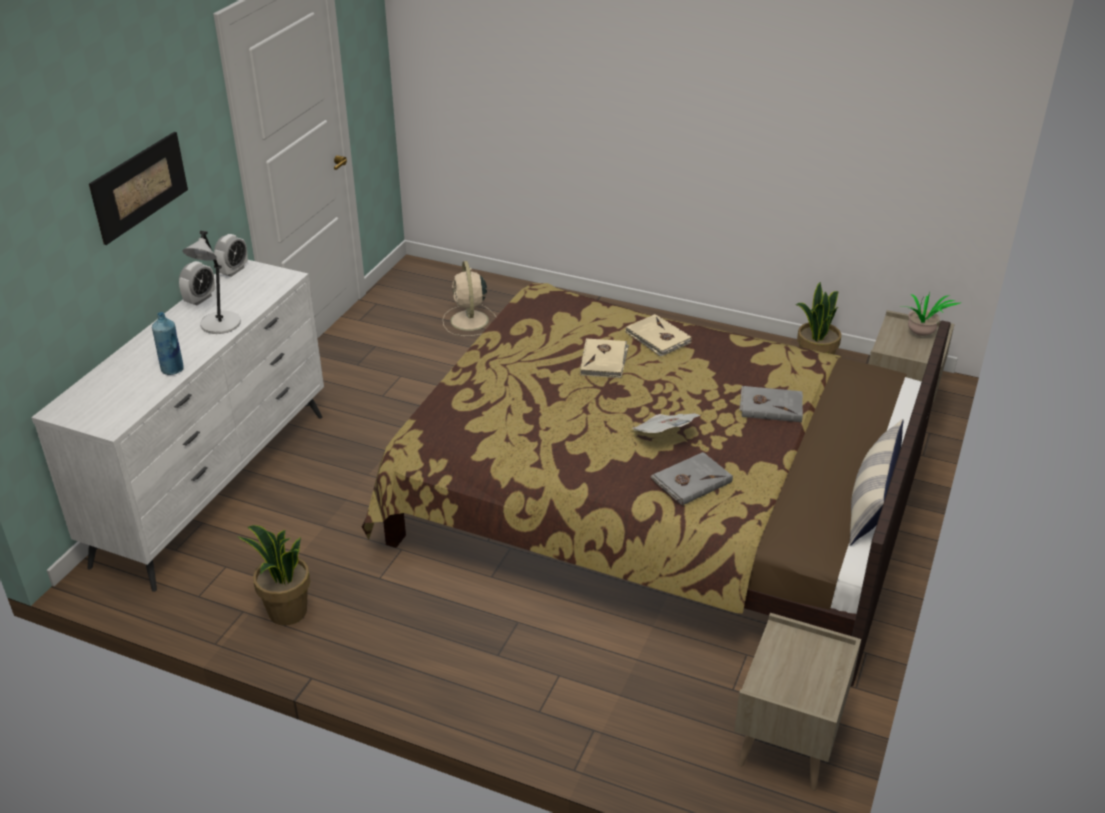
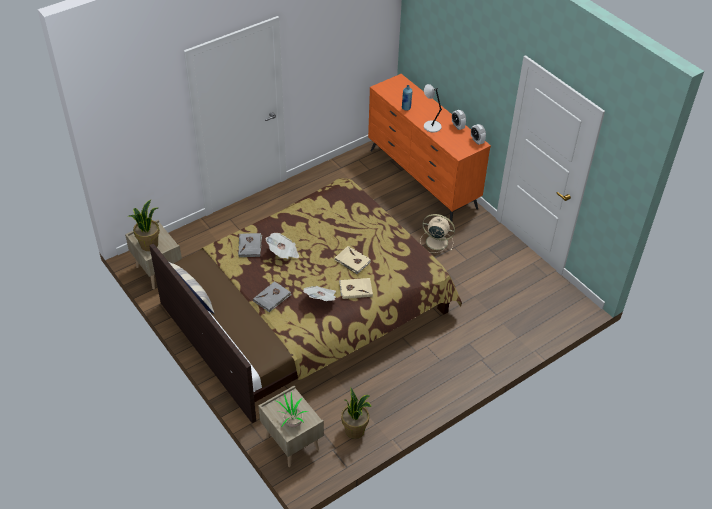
camera: 120 degrees right, 10 degrees up
white dresser [31,260,324,592] -> orange dresser [368,74,491,221]
picture [89,132,188,245] -> none
potted plant [237,525,310,625] -> potted plant moved to [128,200,160,251]
beige fan [443,261,496,336] -> beige fan moved to [420,214,455,253]
none -> newspaper [303,286,336,301]

